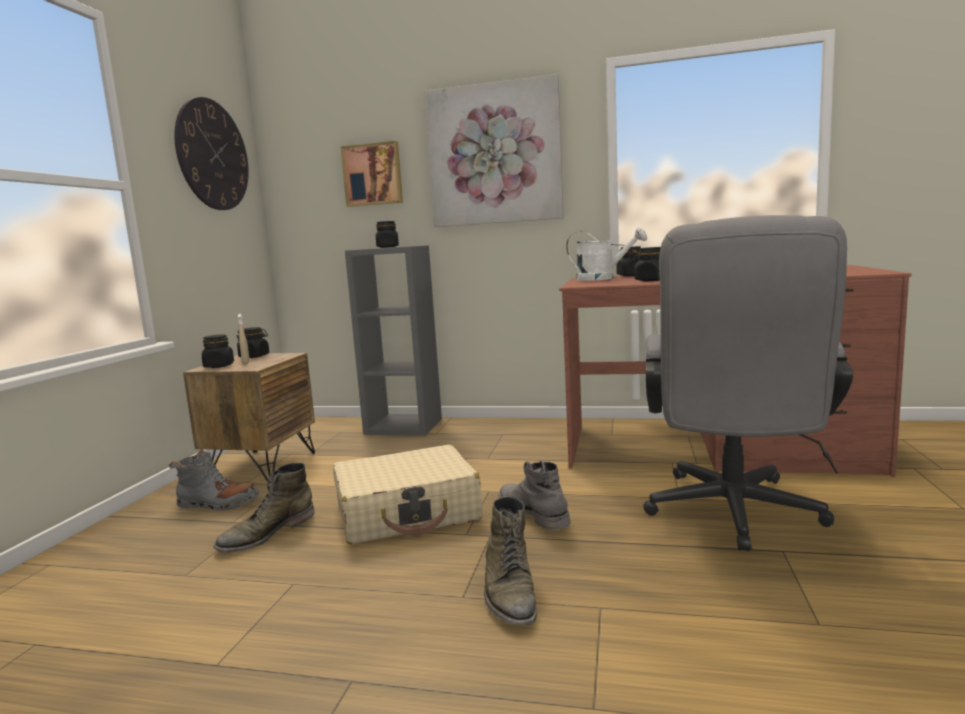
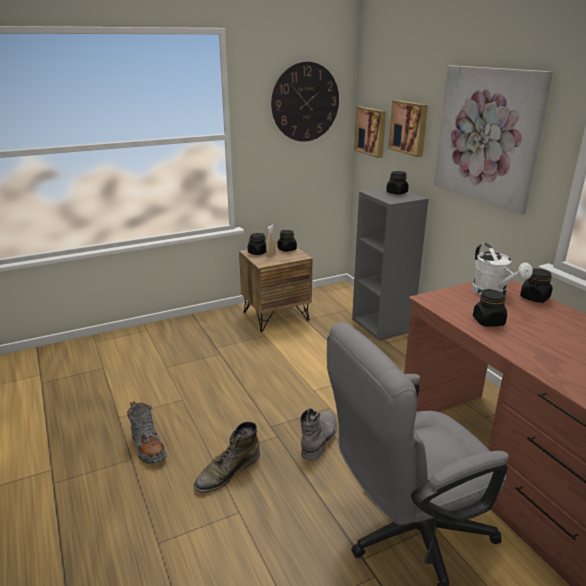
camera: 50 degrees right, 15 degrees up
grey boot [168,449,259,510] -> grey boot moved to [127,401,167,464]
green boot [214,463,315,553] -> none
beige suitcase [333,445,482,544] -> none
none -> picture [354,107,386,158]

